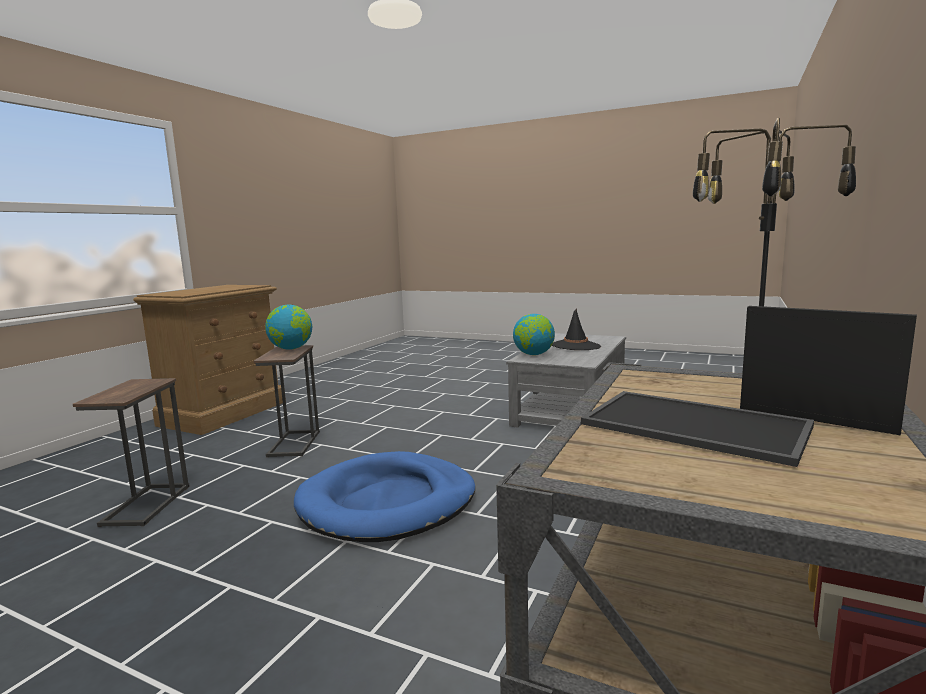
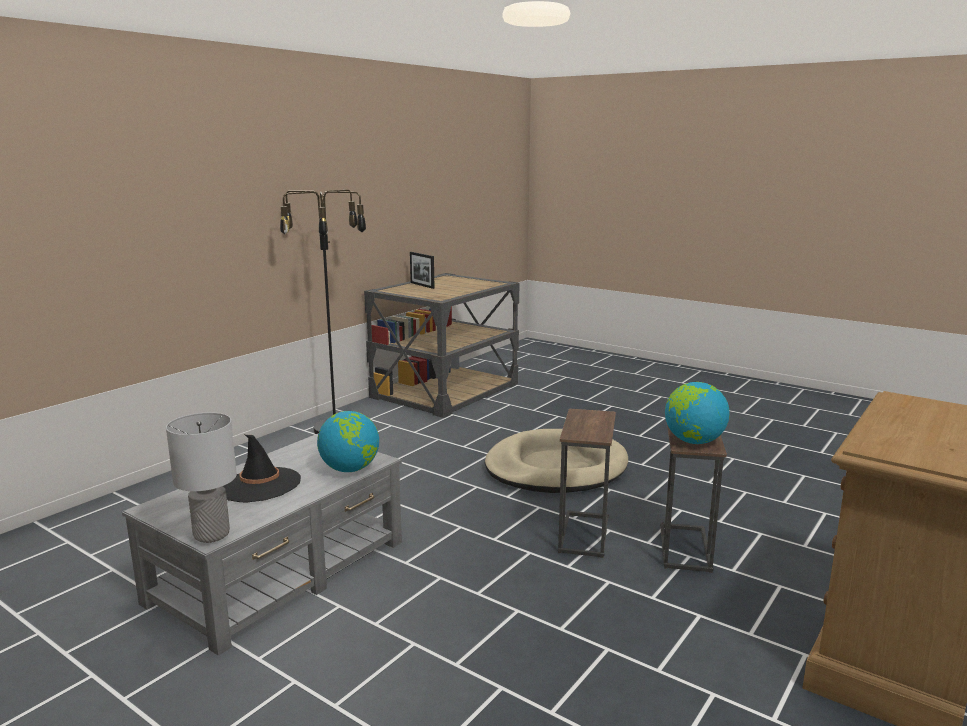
camera: 170 degrees left, 5 degrees up
brown side table [73,378,190,527] -> brown side table moved to [558,409,616,558]
blue dog bed [294,451,475,542] -> beige dog bed [485,429,628,493]
tray [581,391,814,467] -> none
none -> grey table lamp [166,412,237,543]

